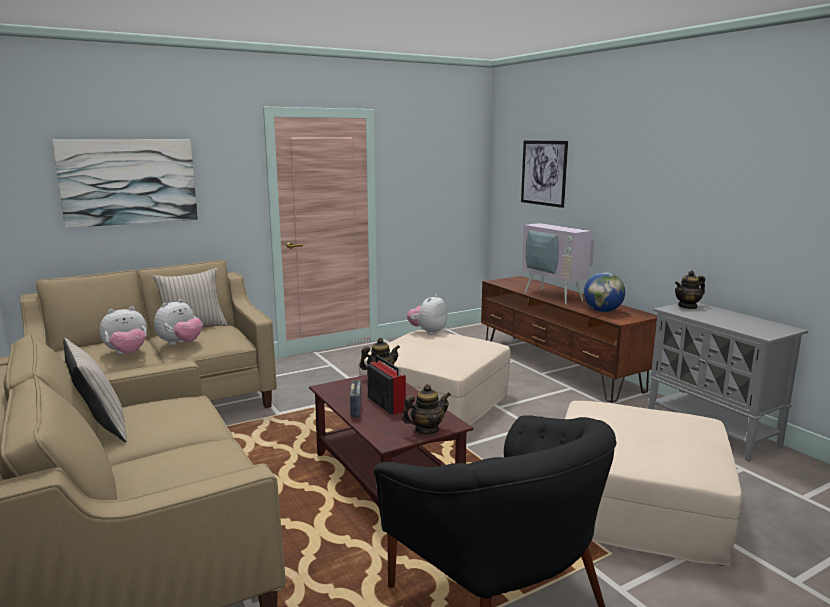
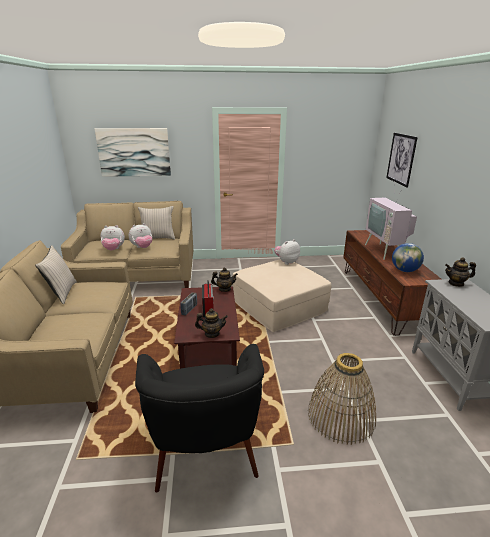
camera: 25 degrees right, 10 degrees up
beige ottoman [565,401,742,566] -> basket [308,353,376,445]

